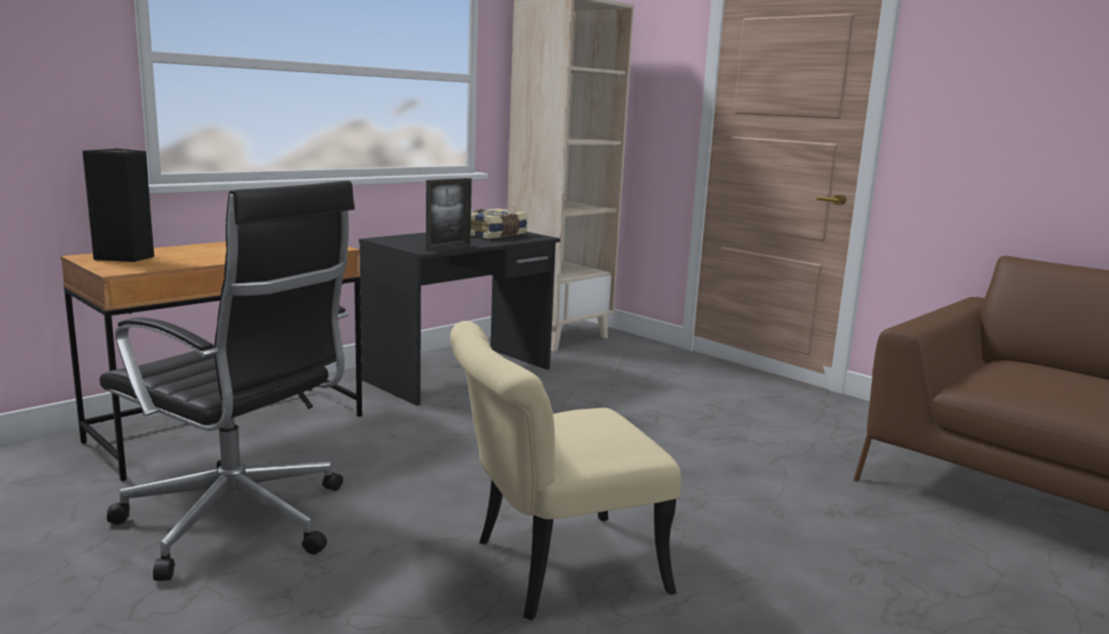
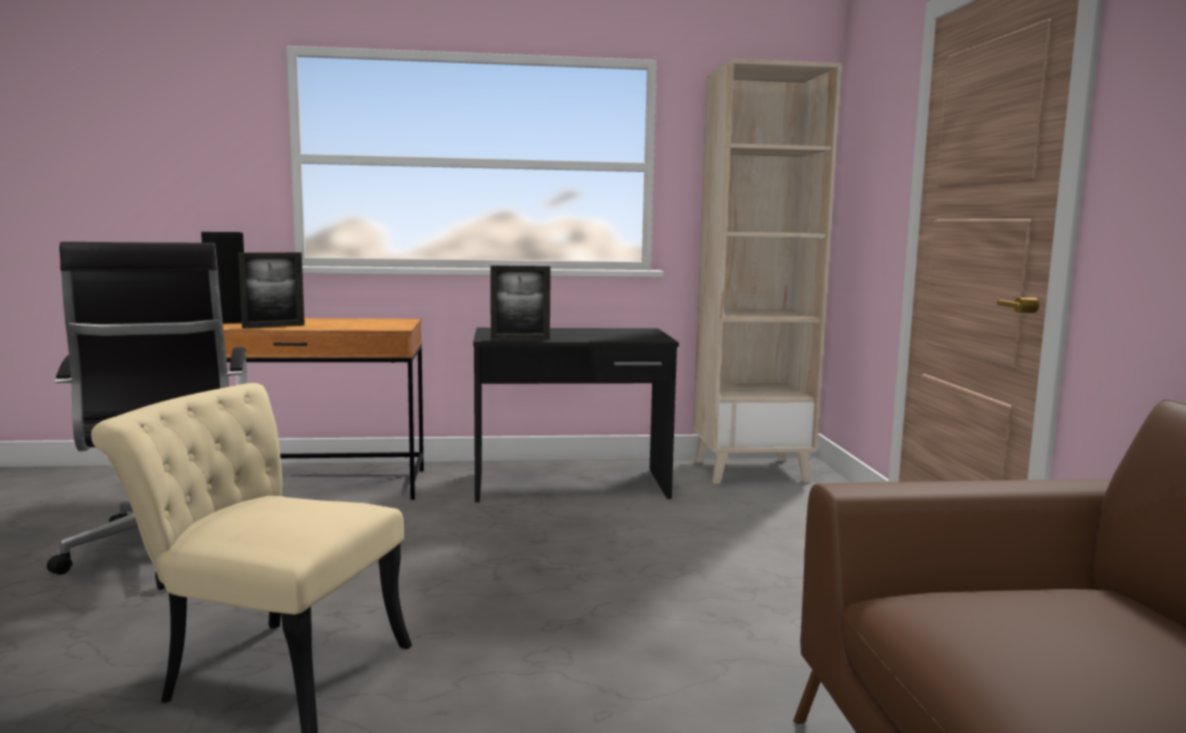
camera: 40 degrees right, 5 degrees down
book [471,208,528,239] -> none
none -> picture frame [238,252,305,328]

